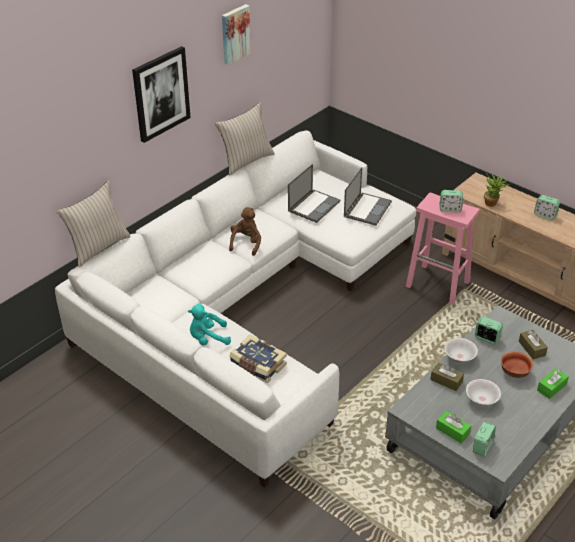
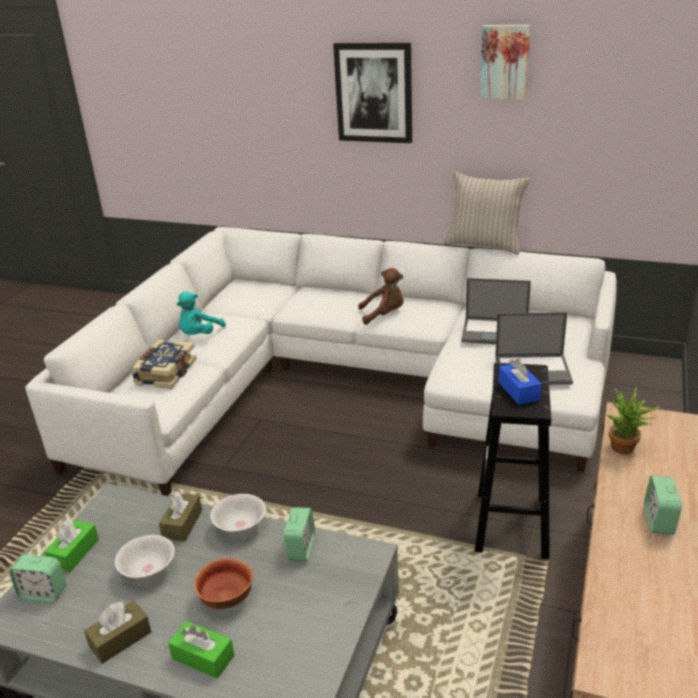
camera: 70 degrees right, 10 degrees down
beige pillow [56,181,131,267] -> none
turquoise plush toy [188,304,231,346] -> turquoise plush toy turned 120 degrees counterclockwise [176,291,226,335]
pink stool [406,193,480,305] -> black stool [475,363,551,559]
alarm clock [440,190,463,212] -> blue tissue box [498,358,542,405]
brown tissue box [519,330,548,359] -> brown tissue box moved to [84,600,151,664]

